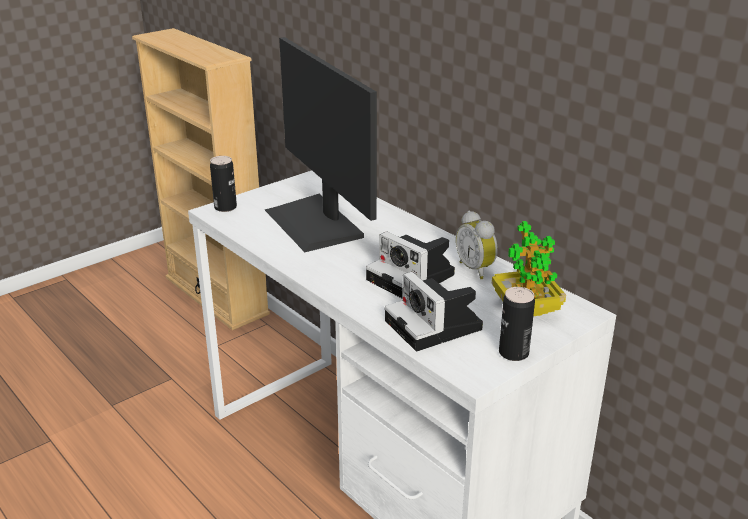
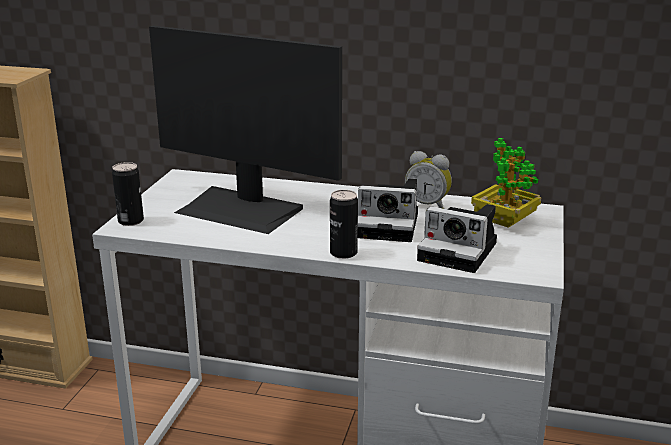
camera: 35 degrees left, 5 degrees down
can [499,287,535,361] -> can moved to [330,190,358,259]

